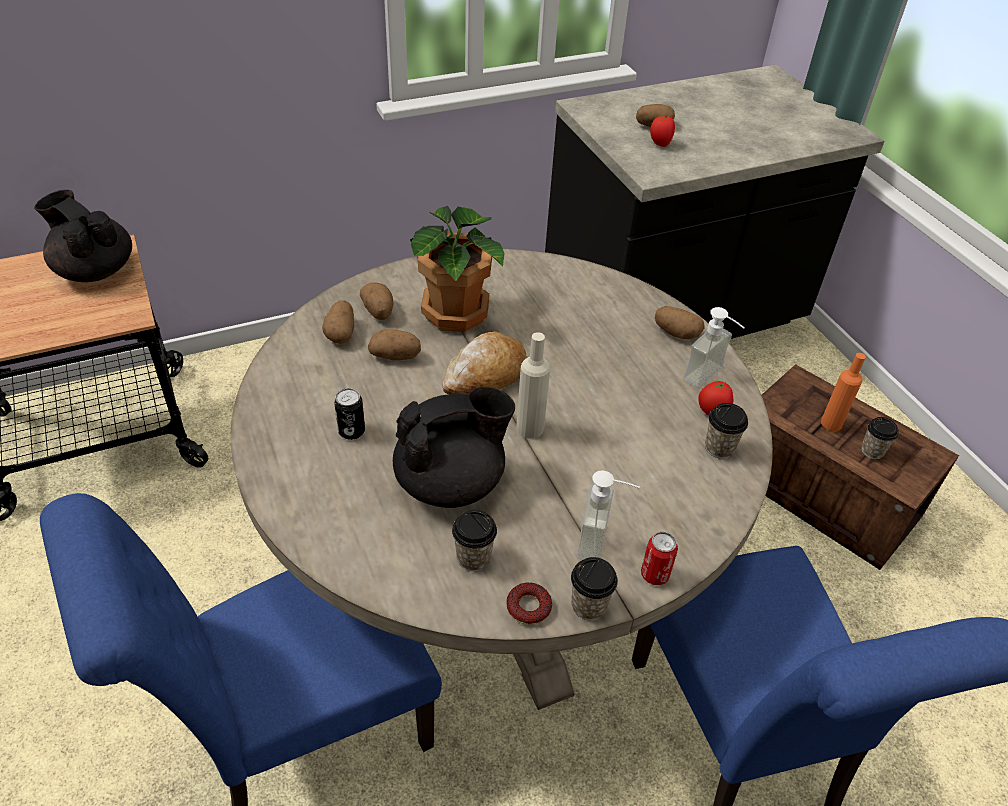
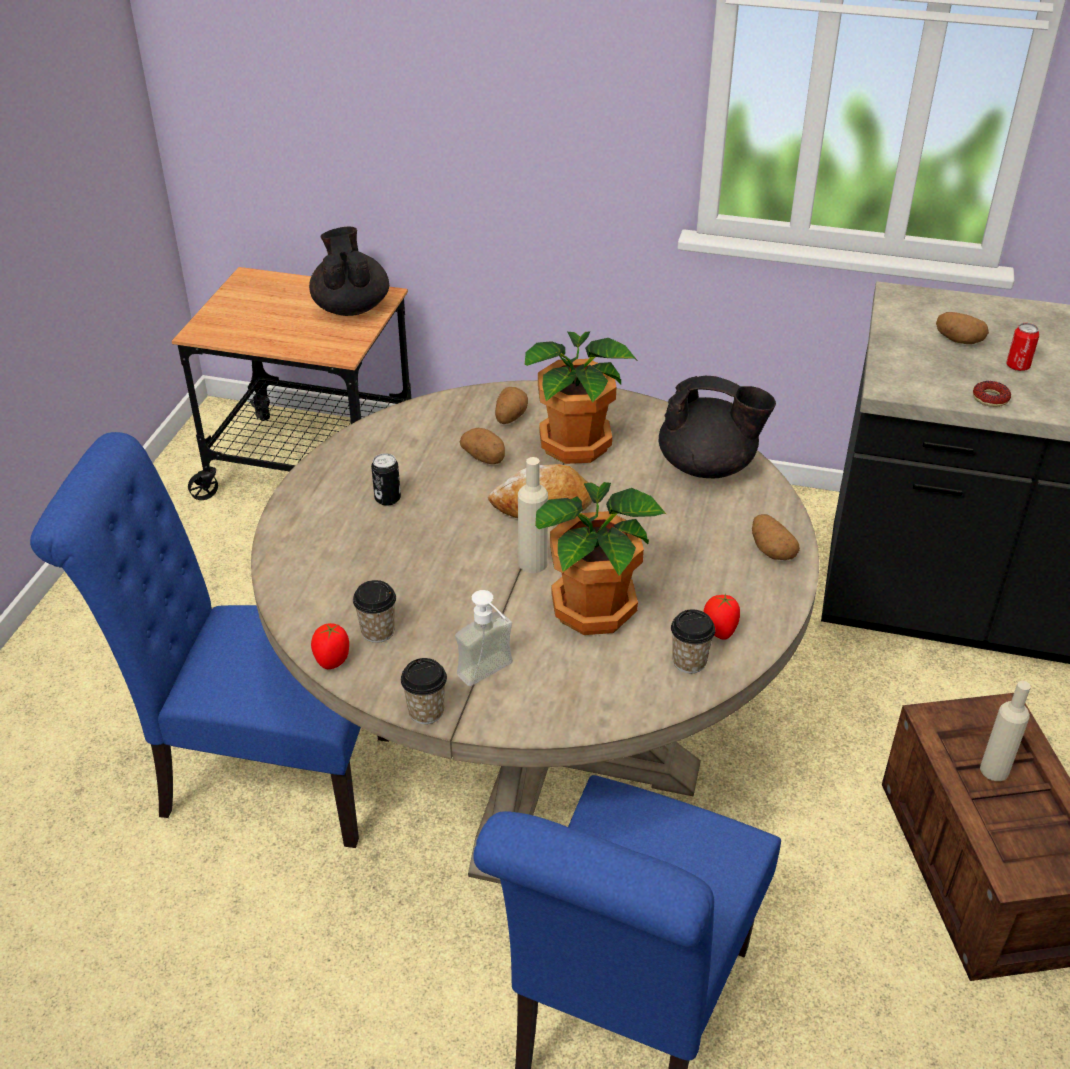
camera: 40 degrees right, 5 degrees down
potato [322,300,354,344] -> none
black teapot [393,387,515,508] -> black teapot moved to [659,376,776,479]
donut [506,583,552,625] -> donut moved to [973,381,1011,407]
can [641,532,678,585] -> can moved to [1006,323,1039,371]
tomato [650,115,675,147] -> tomato moved to [311,623,349,669]
soap dispenser [684,307,745,387] -> none
orange bottle [821,353,866,431] -> beige bottle [980,681,1031,781]
cup [861,417,899,459] -> none
none -> potted plant [535,482,666,635]

